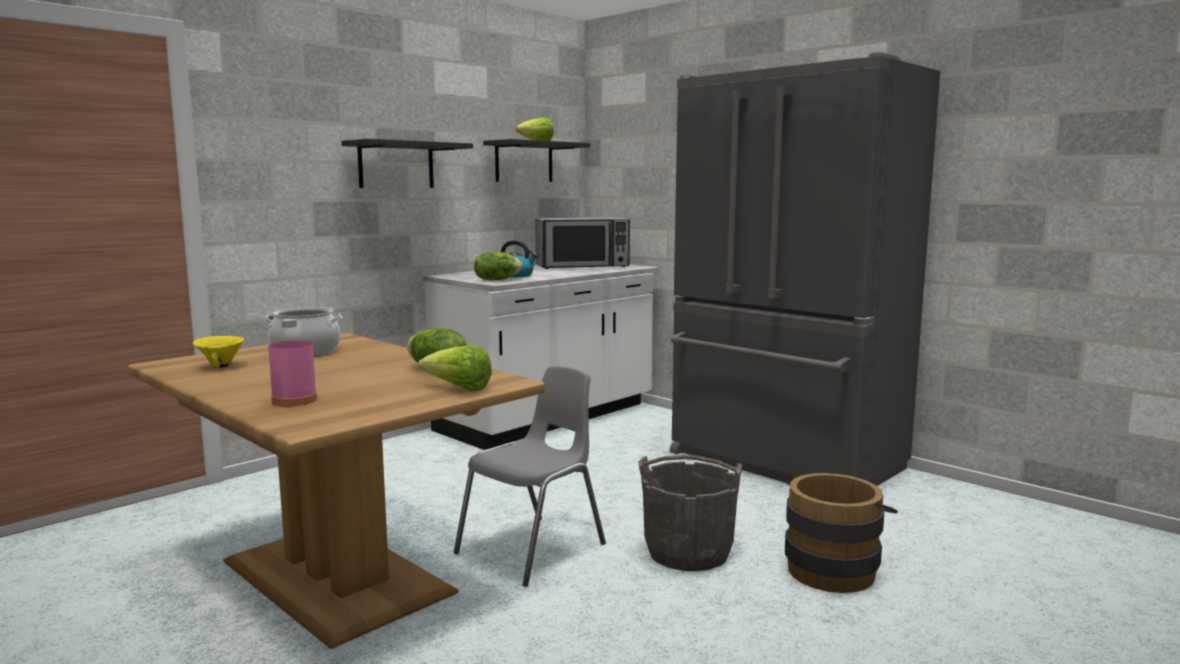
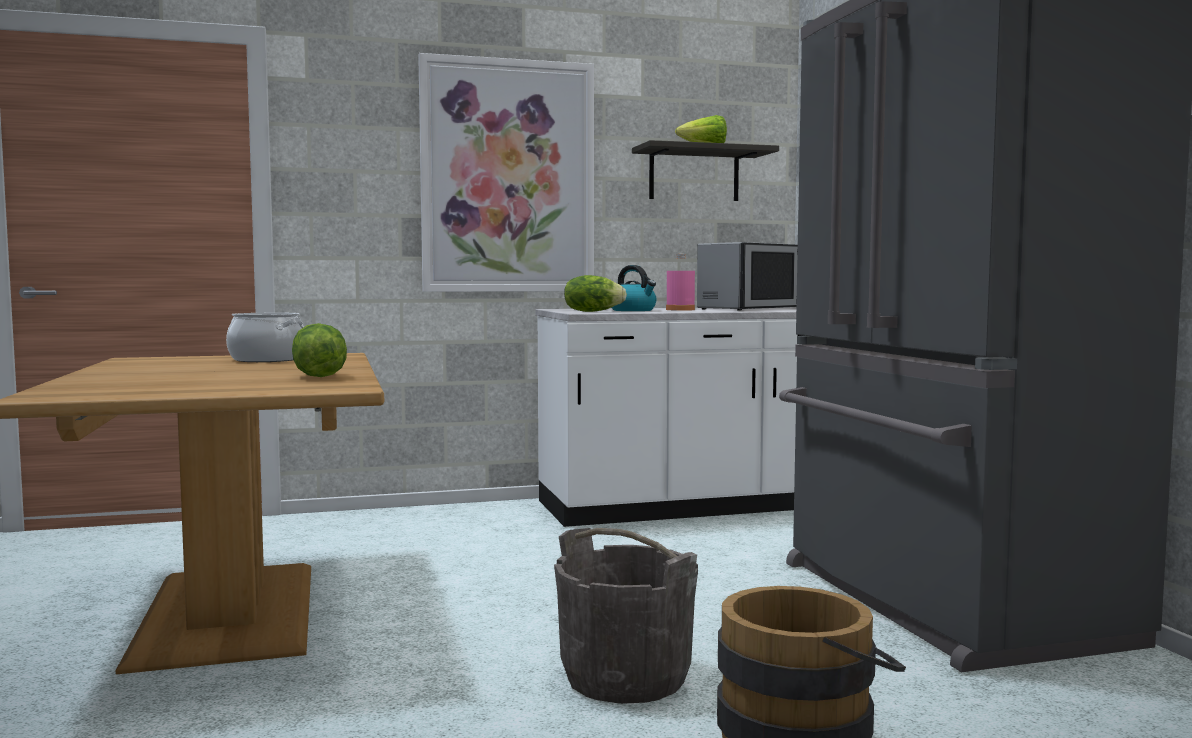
camera: 30 degrees right, 5 degrees down
yellow bowl [193,336,245,368] -> none
pink bottle [268,319,317,407] -> pink bottle moved to [666,254,695,311]
shelf [341,139,473,188] -> picture [418,53,594,292]
lettuce [418,345,492,391] -> none
grey chair [454,366,606,587] -> none
microwave [535,217,630,269] -> microwave turned 60 degrees counterclockwise [697,242,798,310]

